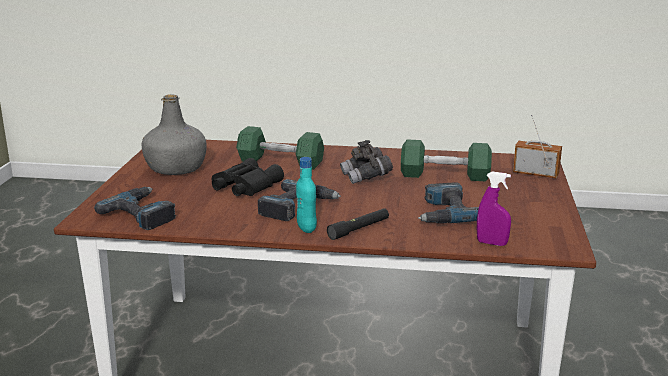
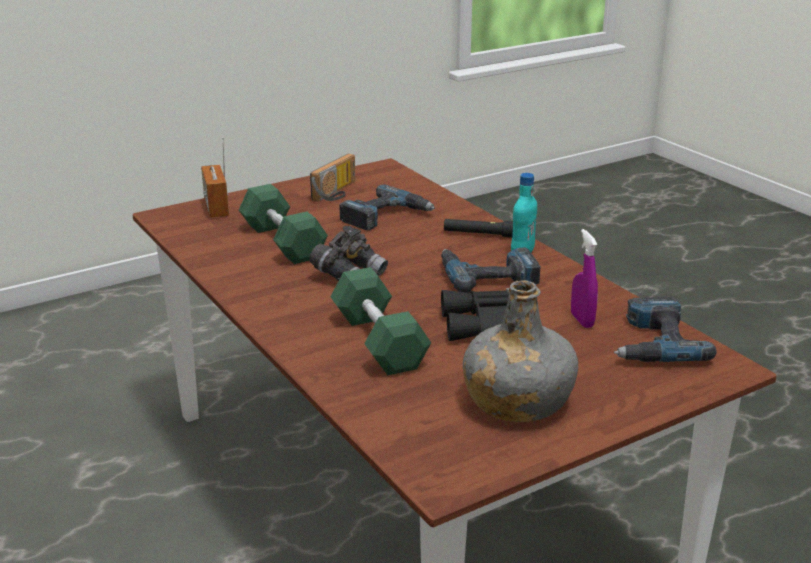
camera: 130 degrees left, 5 degrees up
purple spray bottle [477,172,511,246] -> purple spray bottle moved to [571,229,598,328]
none -> radio [310,154,355,202]

